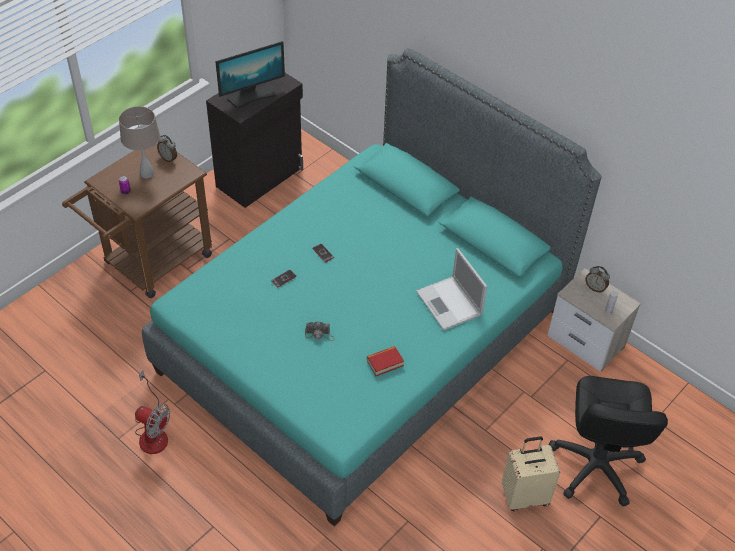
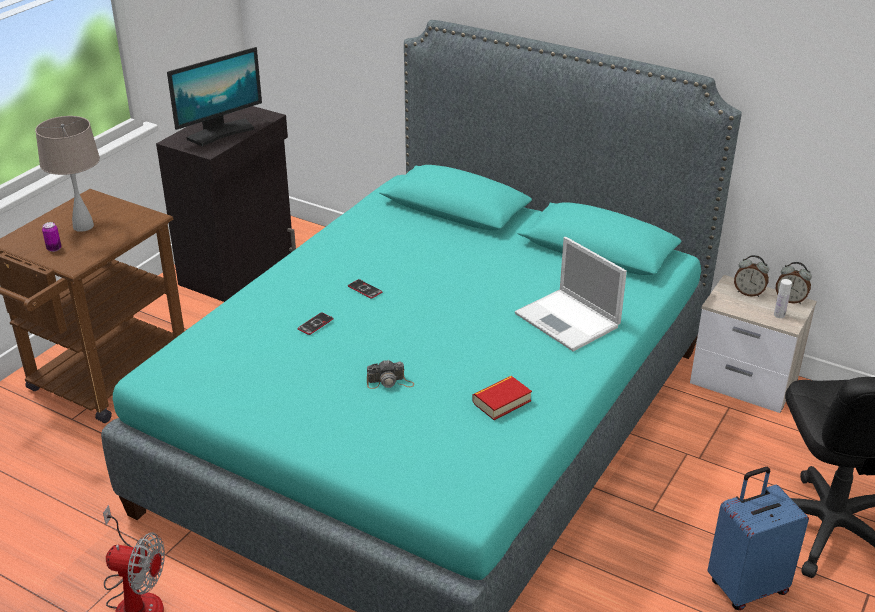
camera: 10 degrees left, 15 degrees down
alarm clock [157,135,177,163] -> alarm clock moved to [776,262,812,304]
beige suitcase [501,436,560,511] -> blue suitcase [707,467,809,610]

